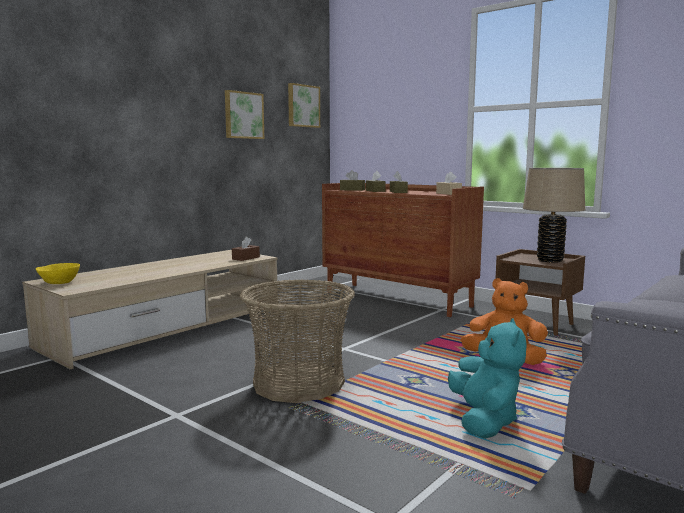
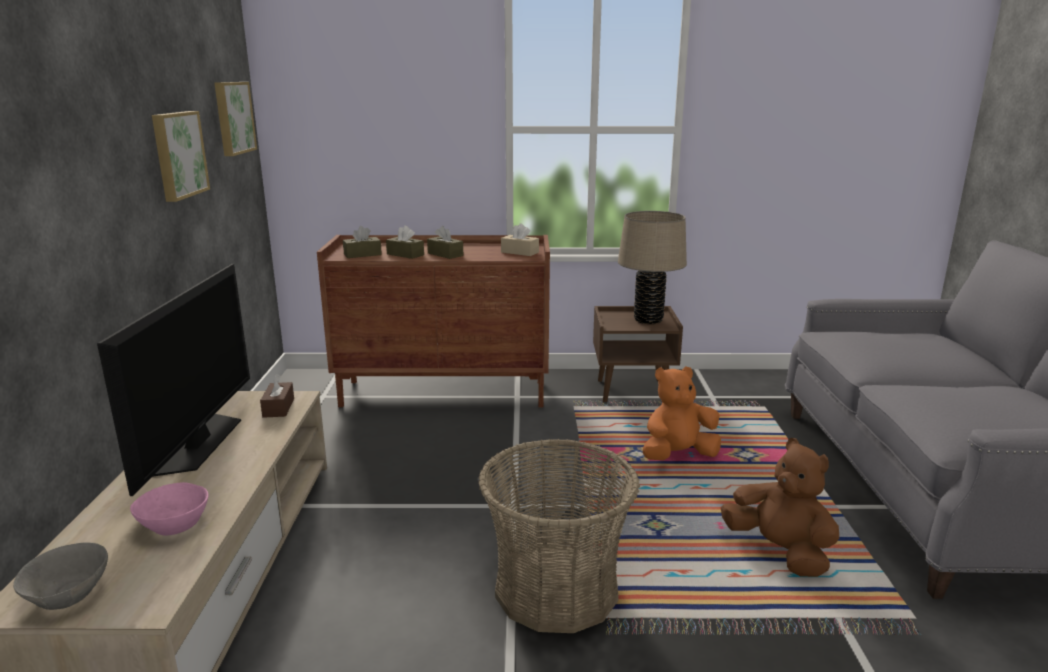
camera: 40 degrees left, 10 degrees up
yellow bowl [36,263,80,284] -> grey bowl [13,542,108,610]
turquoise plush toy [448,318,527,439] -> brown plush toy [721,438,839,577]
none -> television [97,264,250,496]
none -> pink bowl [130,482,208,536]

